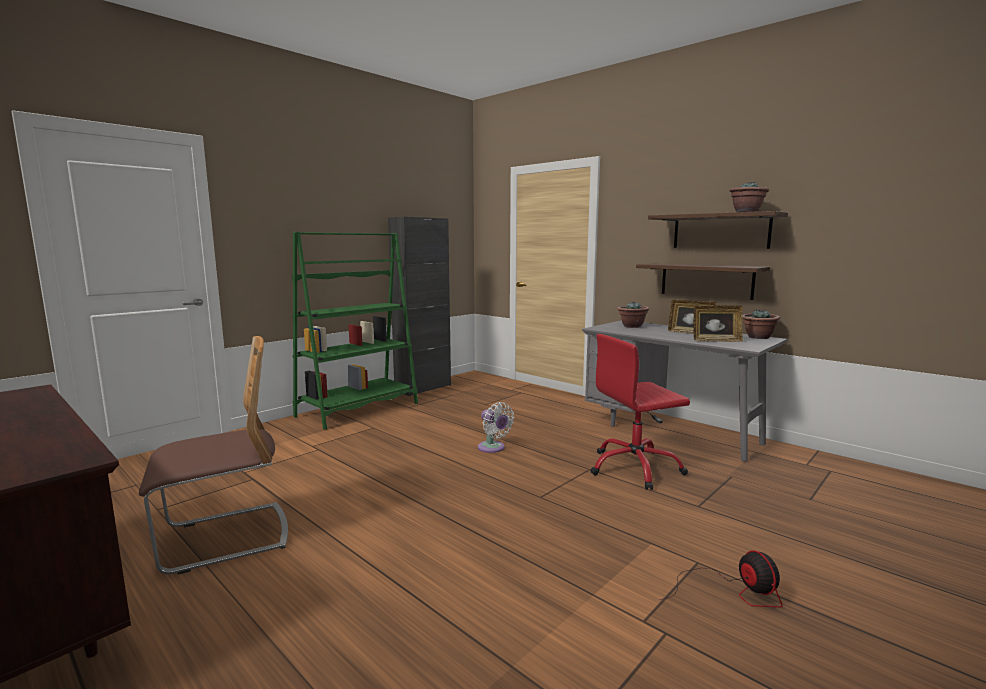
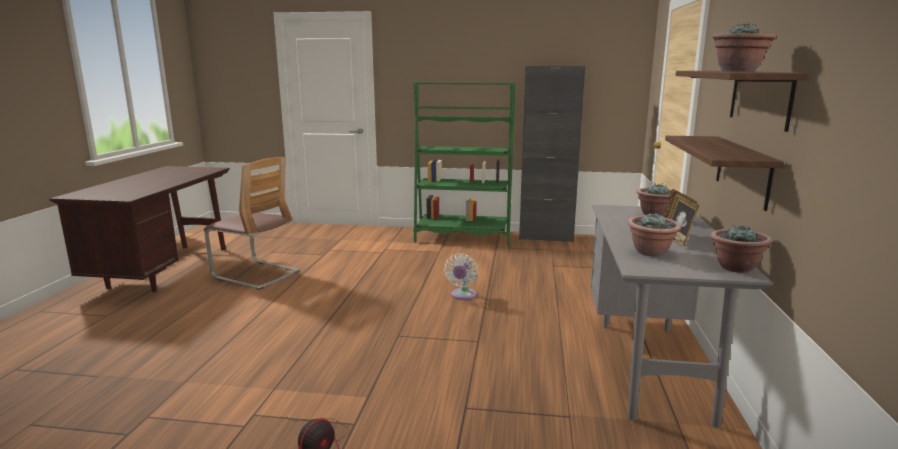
camera: 55 degrees right, 5 degrees up
red office chair [590,334,690,490] -> none
picture frame [693,306,743,342] -> potted plant [628,213,681,257]

